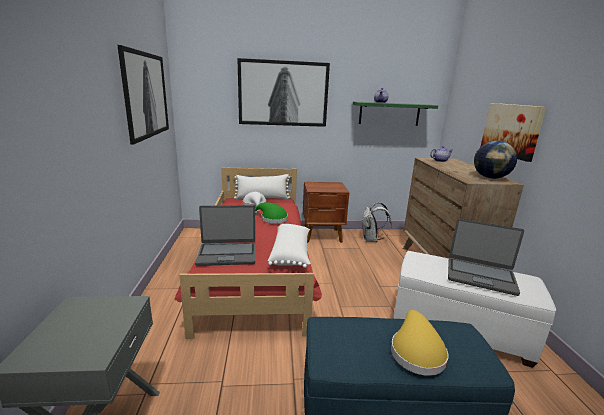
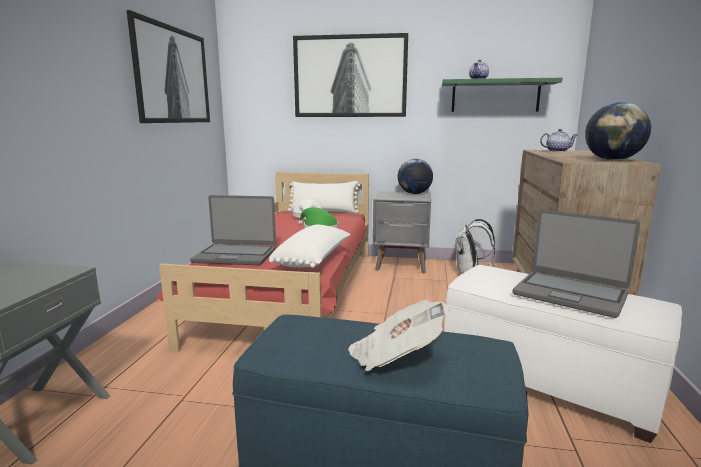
camera: 15 degrees right, 5 degrees down
brown nightstand [303,182,349,243] -> grey nightstand [373,191,431,273]
yellow hat [391,310,449,376] -> newspaper [348,300,450,371]
picture [481,103,546,162] -> none
none -> globe [398,159,433,194]

